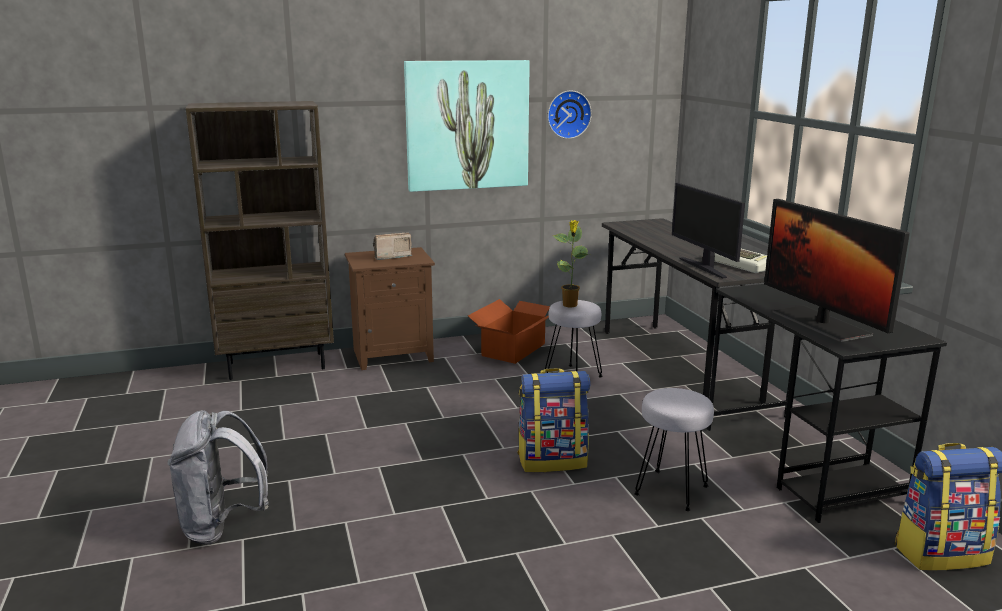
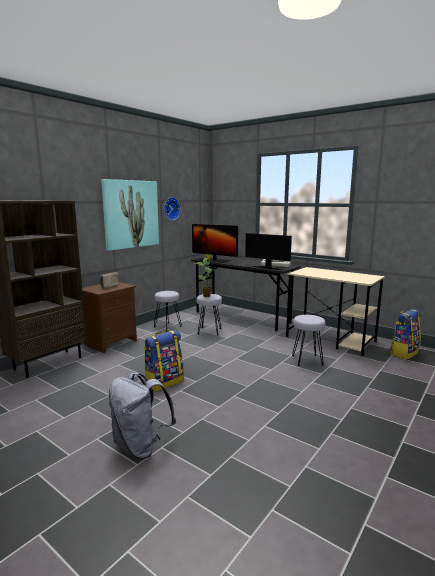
camera: 35 degrees left, 5 degrees down
cardboard box [468,299,550,364] -> grey stool [154,291,182,332]
backpack [517,368,590,472] -> backpack moved to [144,330,184,392]
black desk [707,284,947,523] -> beige desk [286,267,385,356]
monitor [764,199,910,342] -> monitor moved to [192,224,238,263]

